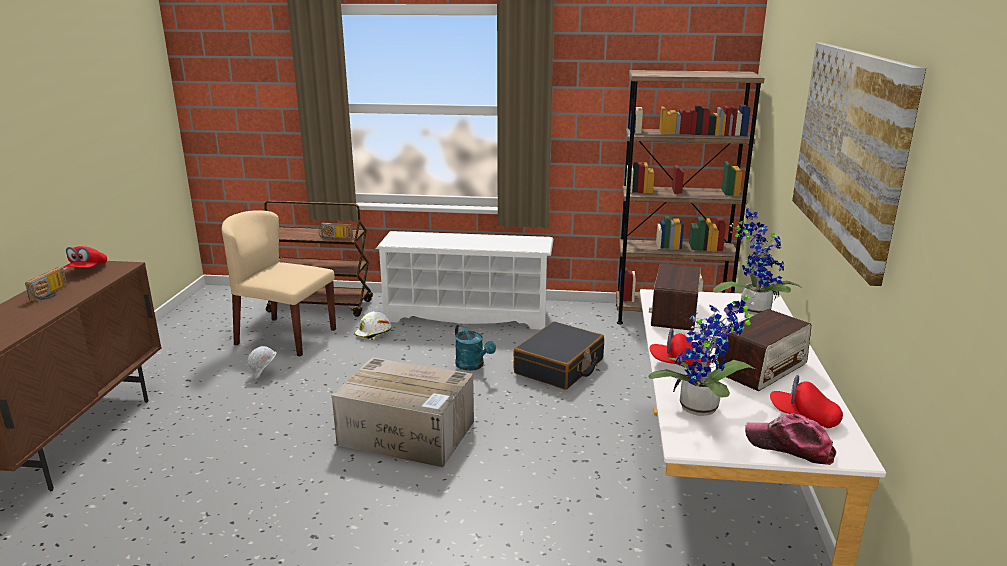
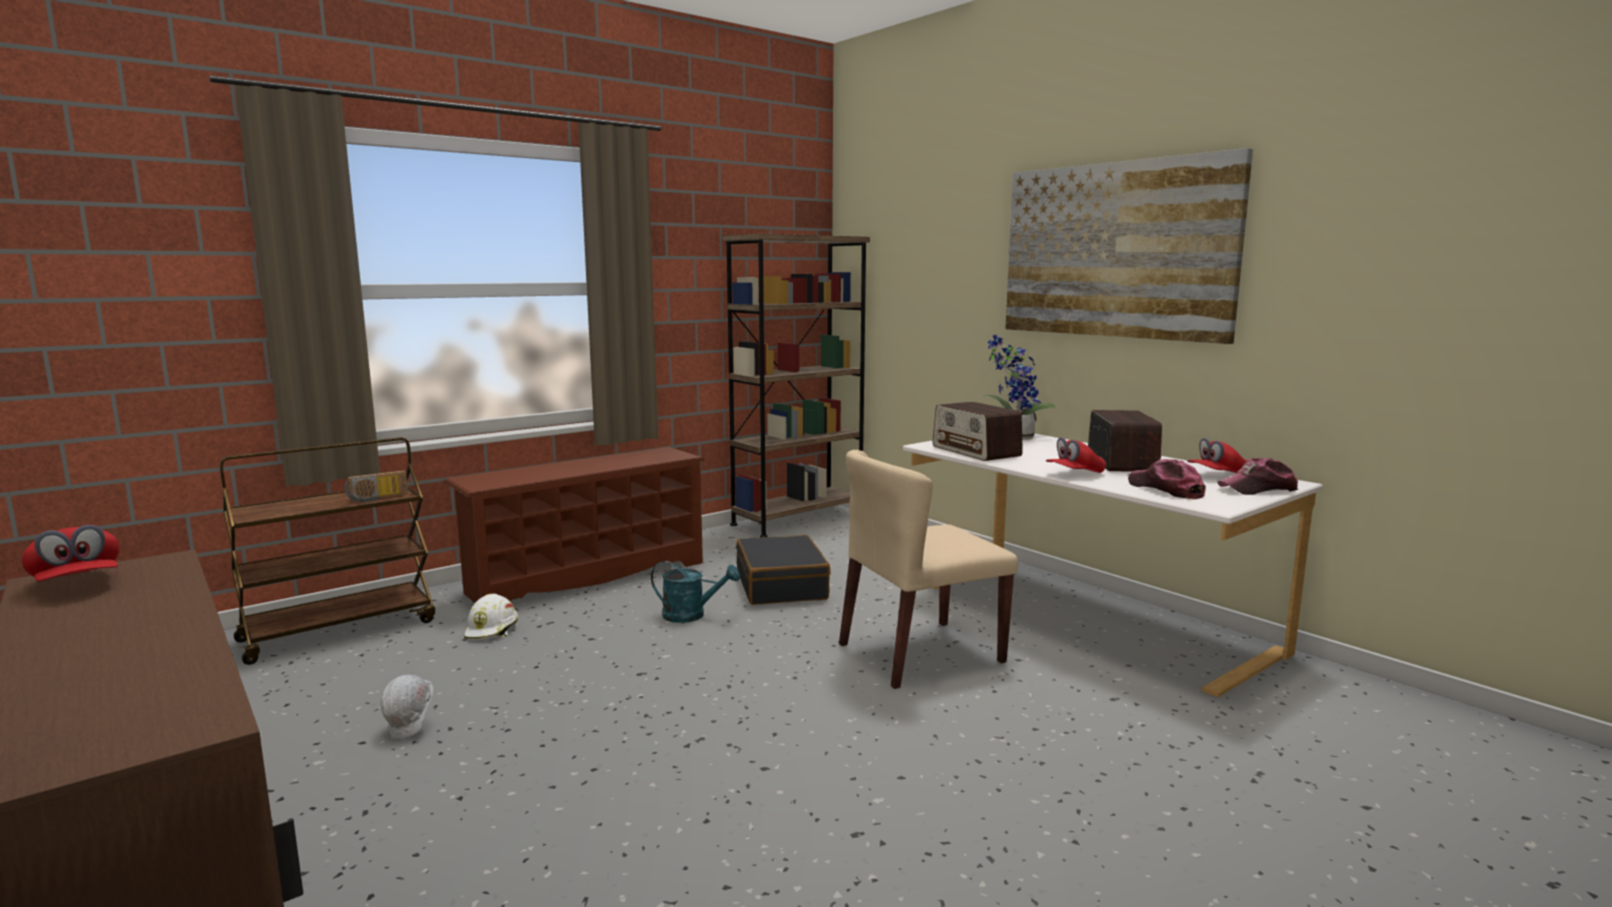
camera: 45 degrees left, 10 degrees down
radio [25,267,67,301] -> none
beige chair [222,210,336,357] -> beige chair moved to [839,450,1018,689]
cardboard box [332,357,474,467] -> none
white shoe rack [376,231,554,330] -> brown shoe rack [444,447,705,603]
potted plant [648,292,757,416] -> cap [1128,459,1206,499]

